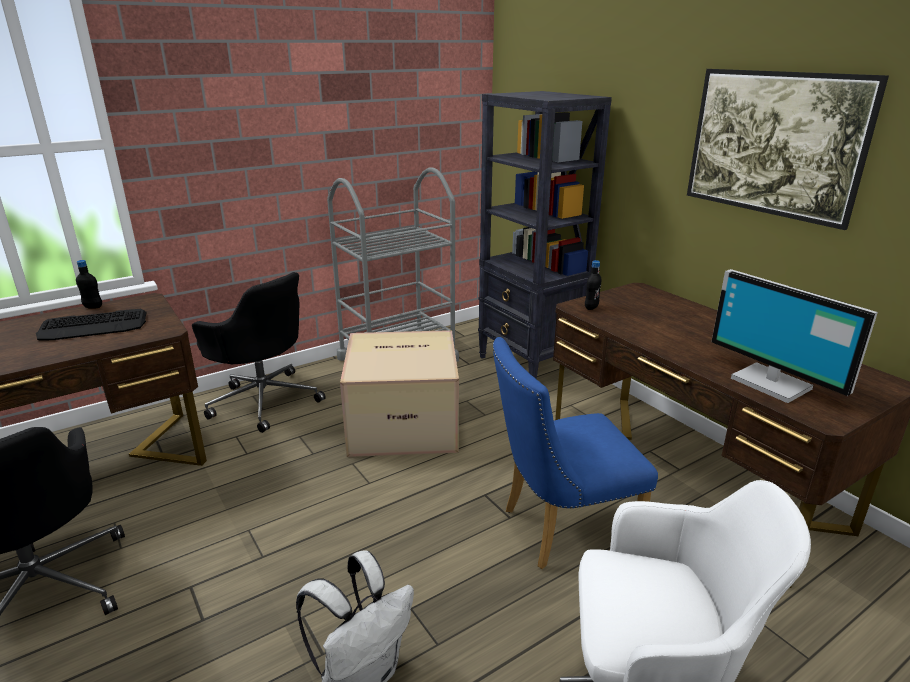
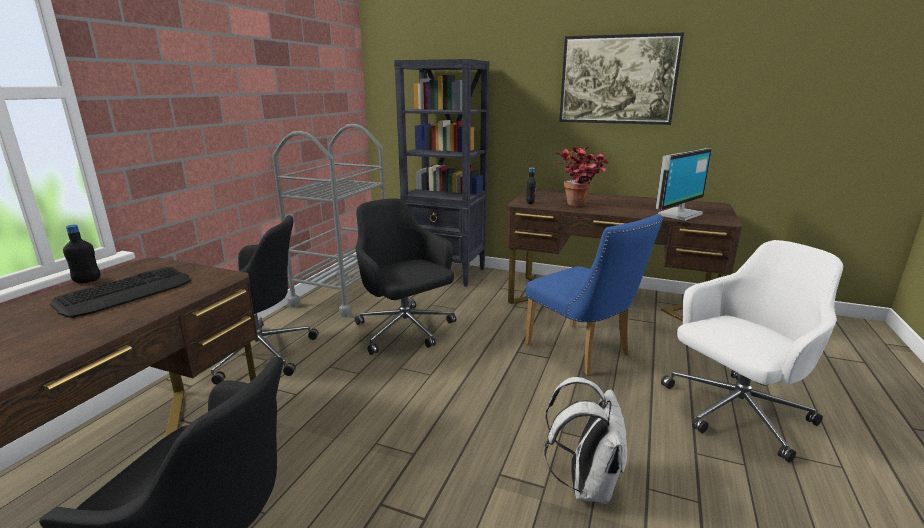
camera: 35 degrees left, 5 degrees down
cardboard box [340,330,459,457] -> black office chair [355,198,456,355]
blue chair [493,337,658,569] -> blue chair turned 75 degrees counterclockwise [525,214,663,375]
monitor [712,269,878,403] -> monitor turned 60 degrees counterclockwise [655,148,712,221]
none -> potted plant [555,147,608,206]

